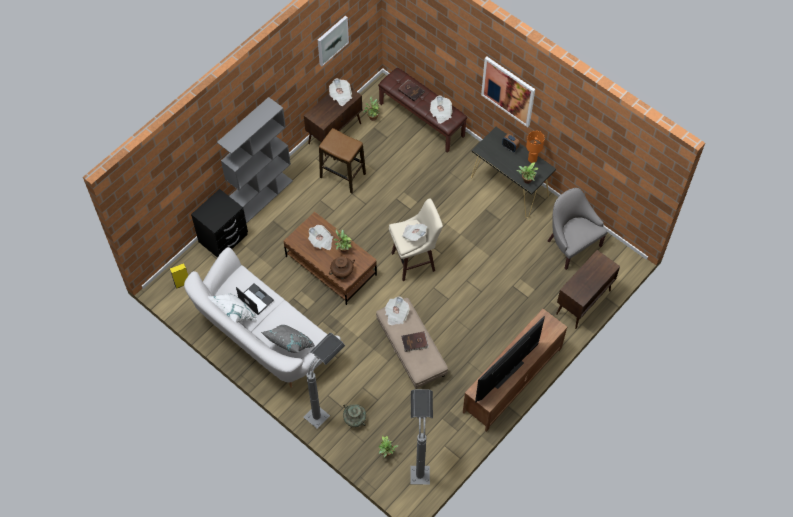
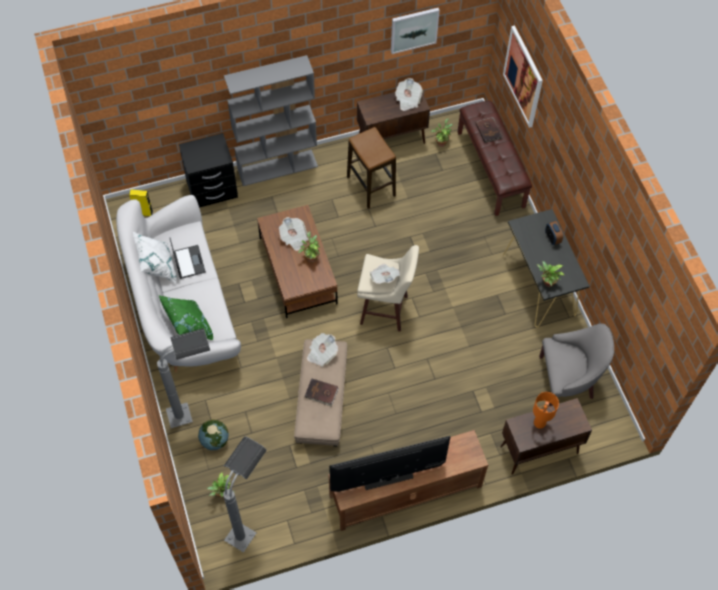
camera: 30 degrees right, 0 degrees up
grey pillow [261,325,315,353] -> green pillow [158,295,213,340]
brown vase [329,256,355,279] -> none
turquoise vase [343,404,366,427] -> globe [198,420,229,450]
newspaper [430,95,452,124] -> none
picture [481,56,535,127] -> picture moved to [503,26,543,128]
orange table lamp [526,131,545,163] -> orange table lamp moved to [533,392,559,429]
grey armchair [547,188,607,270] -> grey armchair turned 90 degrees clockwise [539,323,614,407]

